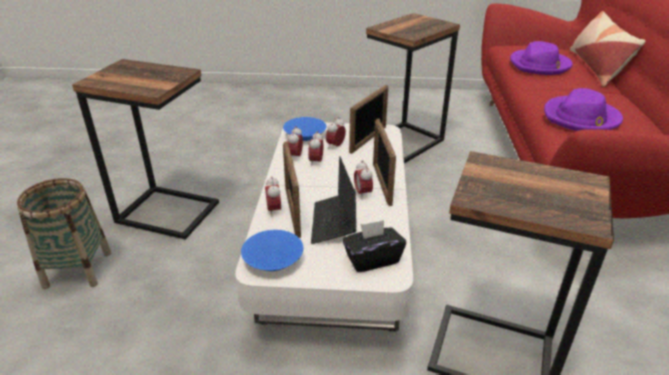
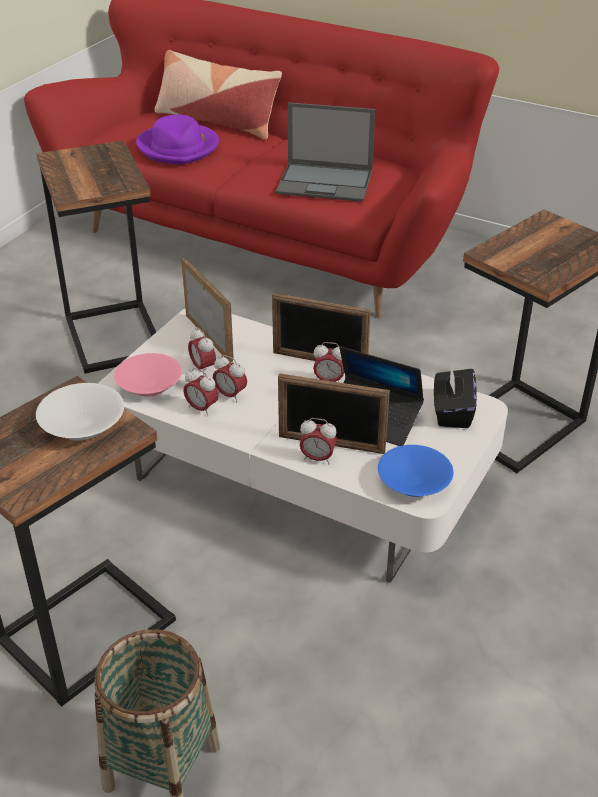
camera: 65 degrees left, 5 degrees up
blue bowl [283,117,327,141] -> pink bowl [114,353,182,397]
purple hat [544,88,623,131] -> laptop [276,102,375,202]
none -> white bowl [36,383,124,440]

